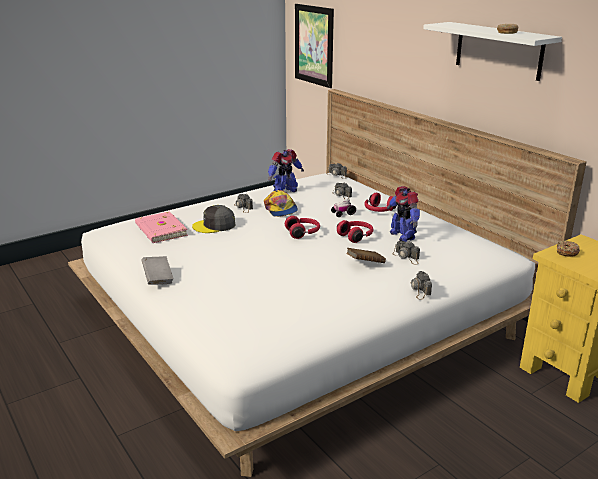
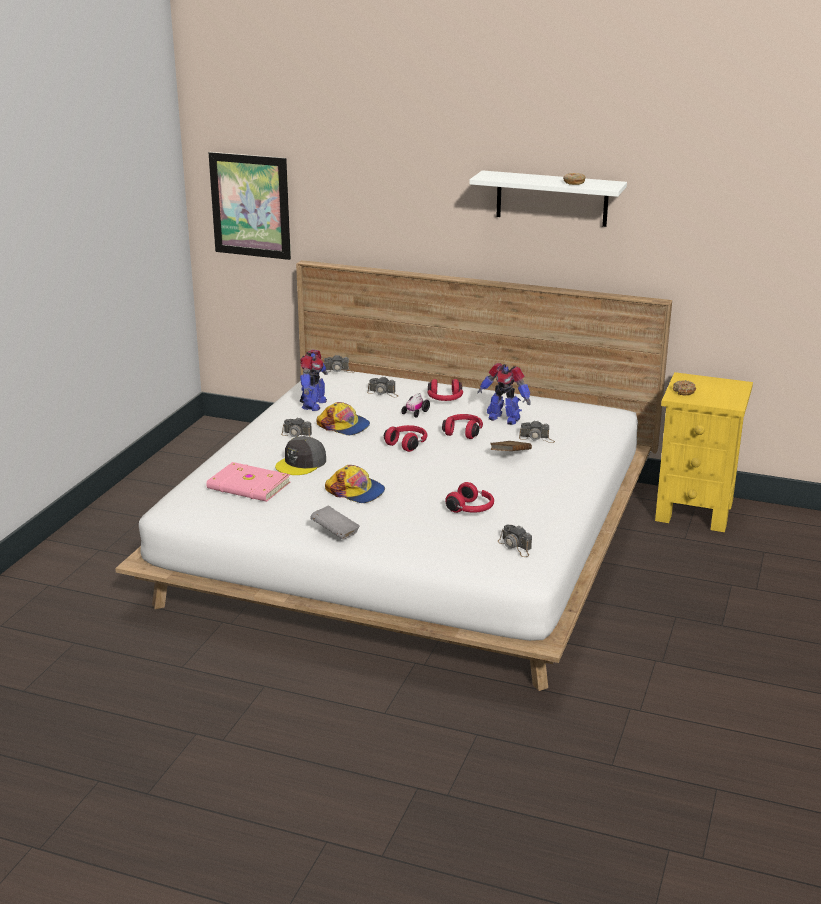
camera: 35 degrees left, 0 degrees up
camera [410,271,432,299] -> camera moved to [497,525,532,557]
none -> cap [325,465,385,503]
none -> red headphones [445,482,494,513]

